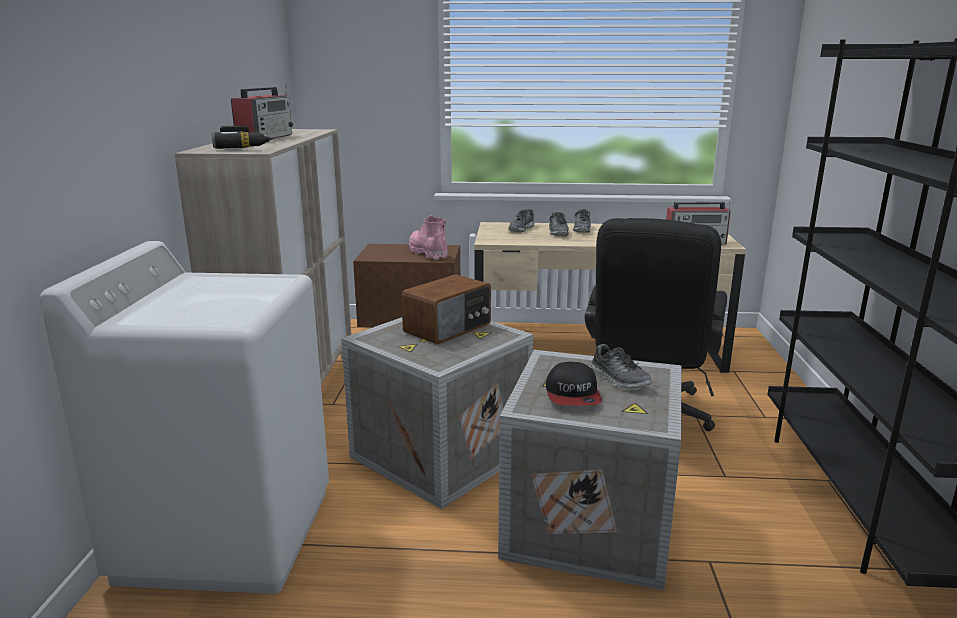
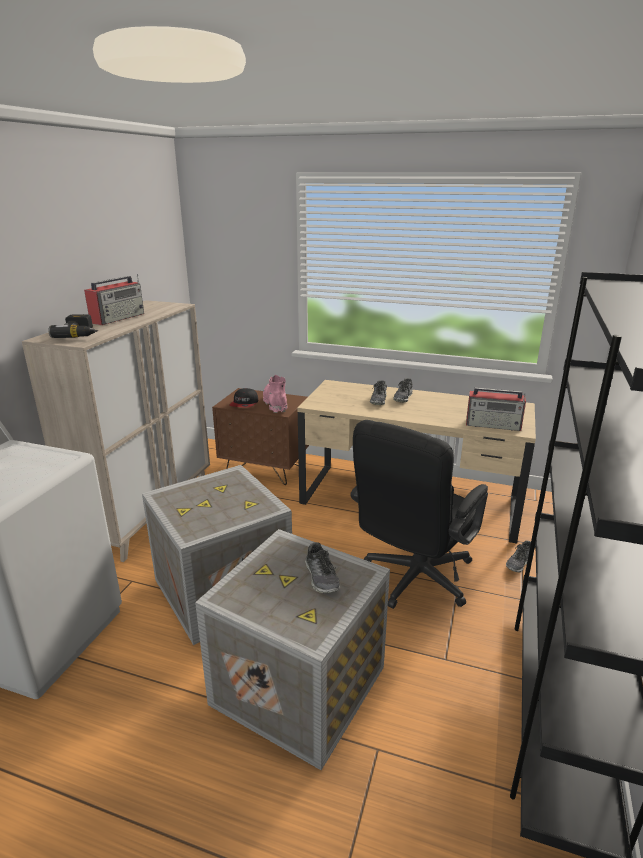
camera: 15 degrees right, 5 degrees up
radio [401,274,491,344] -> none
shoe [509,209,535,232] -> shoe moved to [506,540,534,572]
cap [545,362,602,406] -> cap moved to [229,388,258,407]

